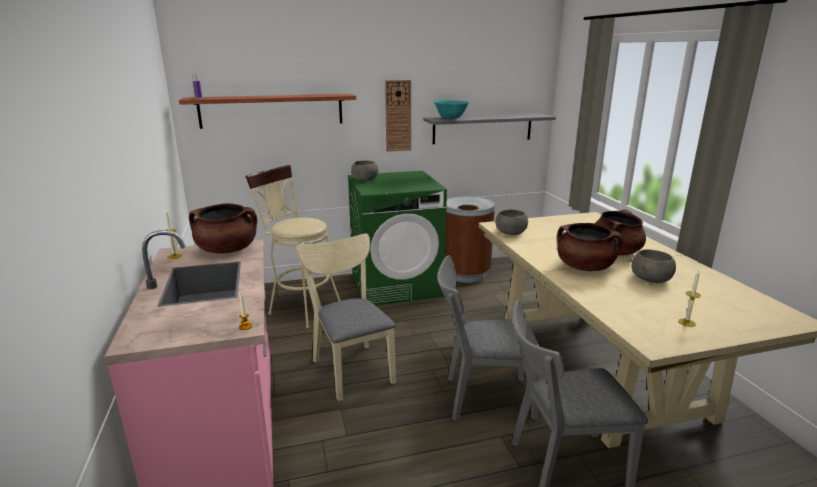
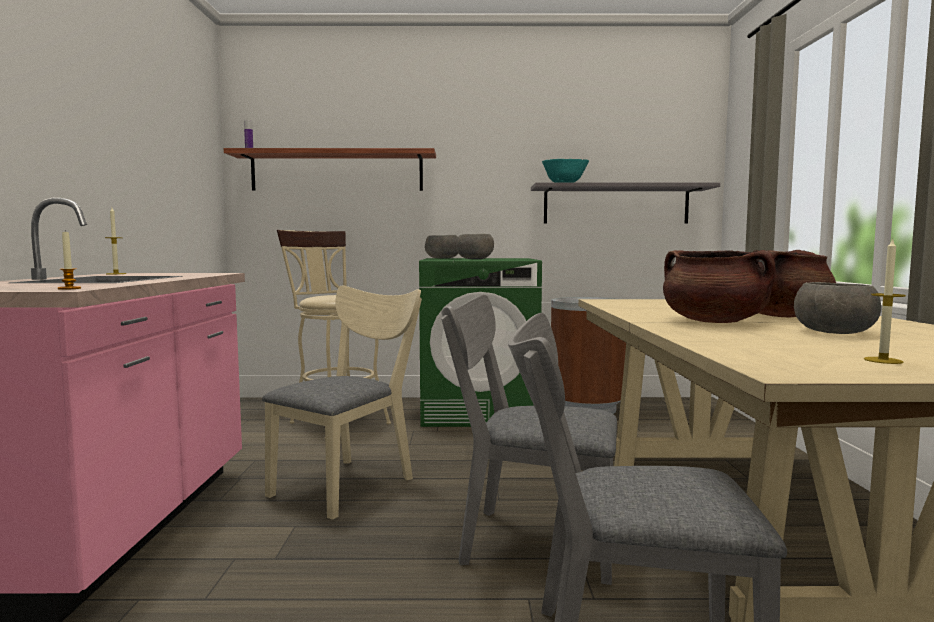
camera: 15 degrees right, 15 degrees down
brown cooking pot [189,203,257,254] -> none
beige chair [297,234,396,401] -> beige chair turned 45 degrees clockwise [262,286,422,520]
wall clock [385,80,411,152] -> none
grey bowl [495,210,528,235] -> grey bowl moved to [456,234,494,259]

